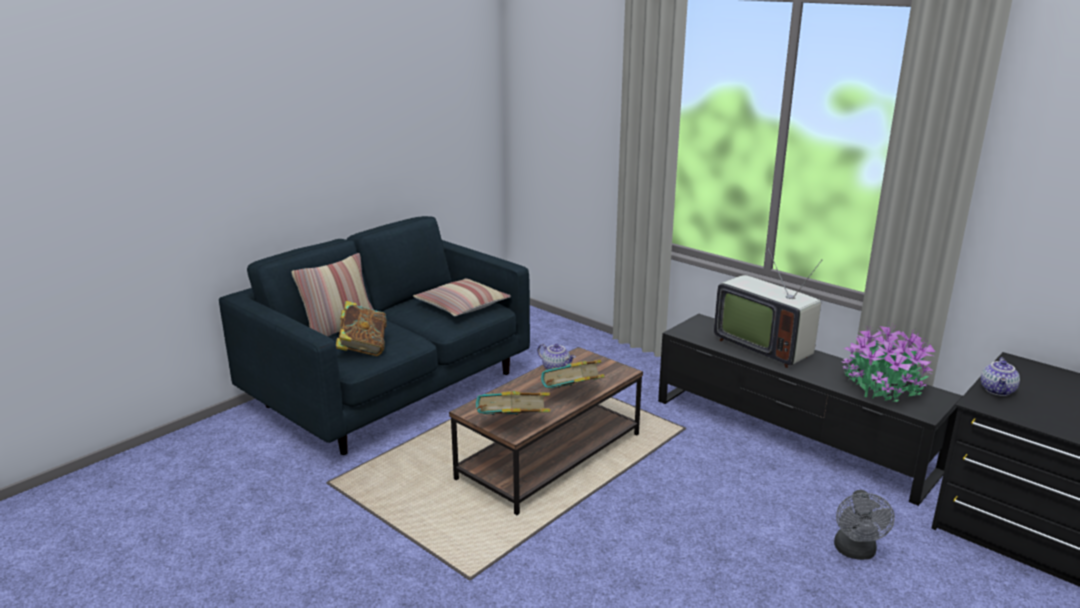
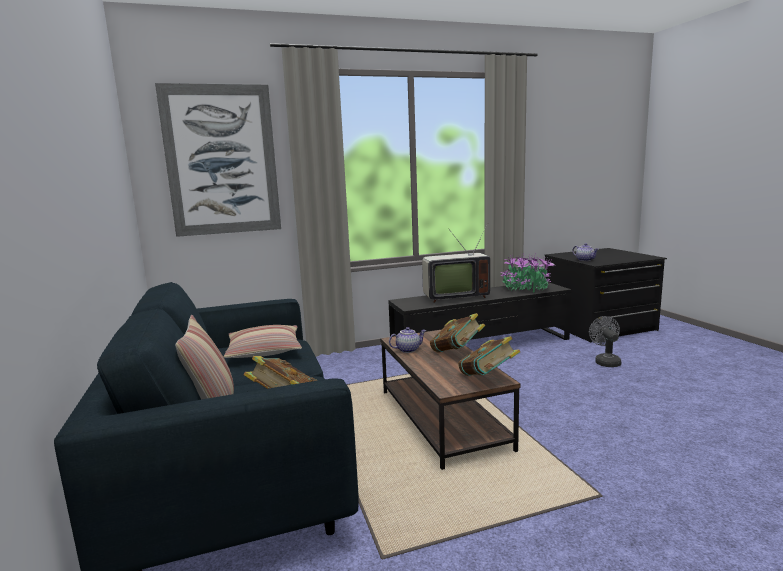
camera: 60 degrees left, 10 degrees down
grey fan [834,490,895,560] -> grey fan turned 135 degrees counterclockwise [589,316,621,367]
none -> picture [155,83,281,237]

